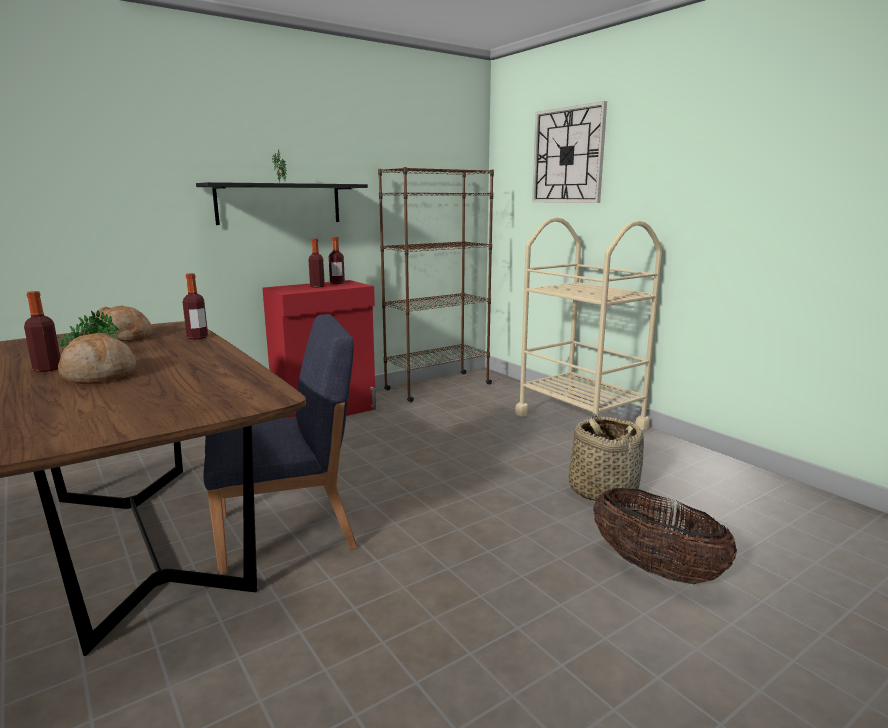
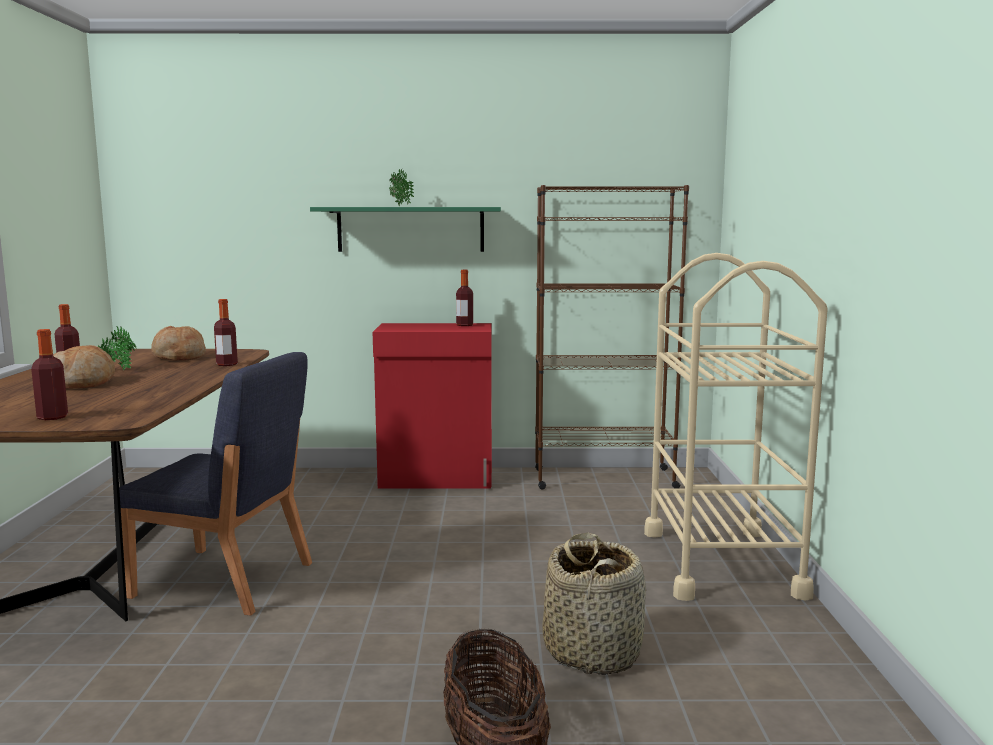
camera: 35 degrees right, 5 degrees down
black shelf [196,182,368,225] -> green shelf [310,207,501,252]
bottle [308,239,325,288] -> bottle moved to [31,329,68,420]
wall clock [532,101,607,203] -> none

